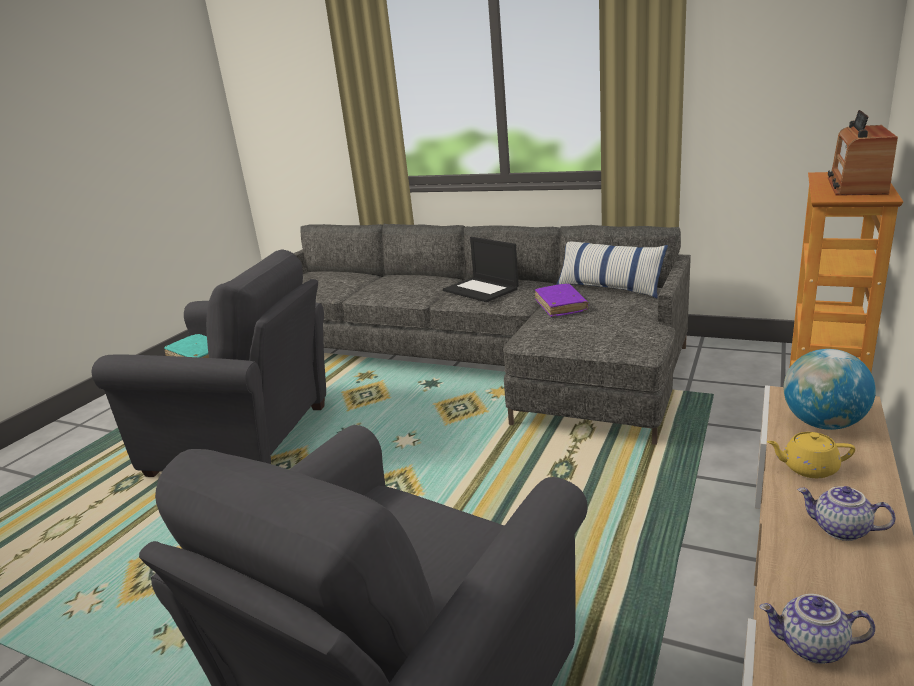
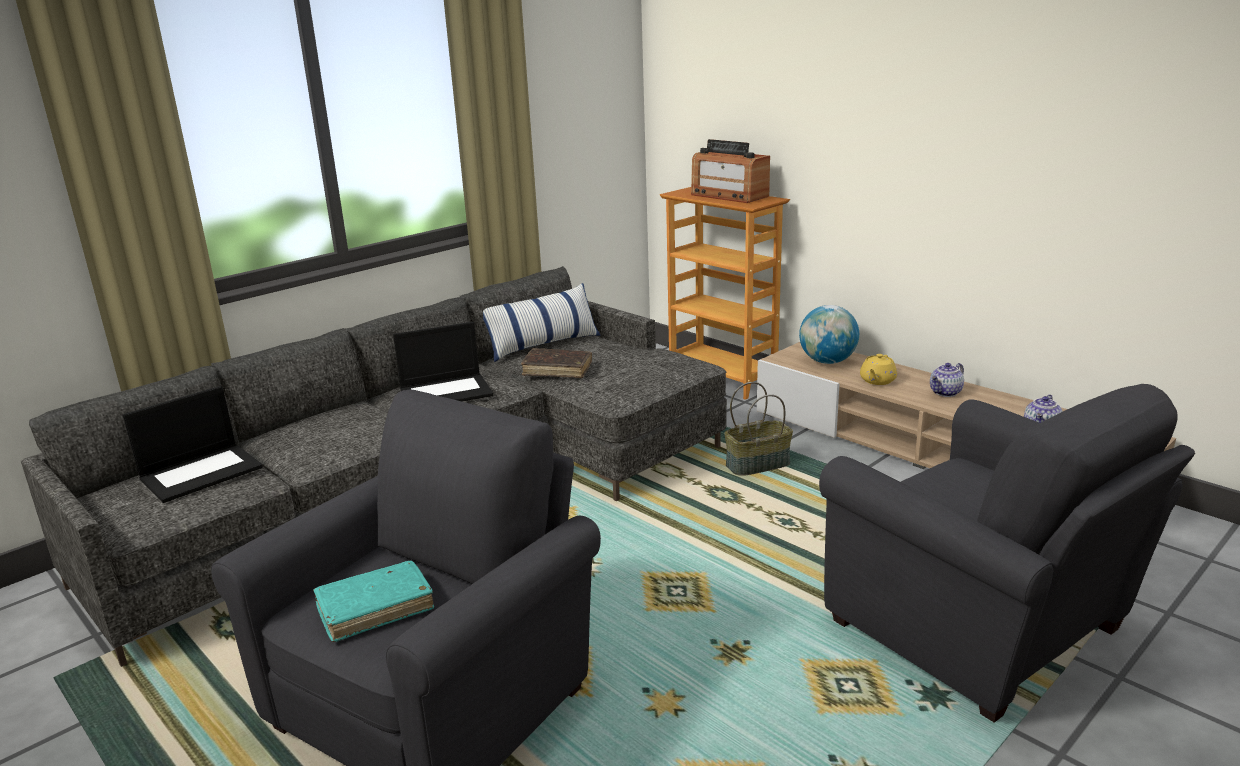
camera: 70 degrees left, 0 degrees up
purple book [535,284,588,317] -> brown book [521,348,592,378]
none -> laptop [122,386,263,503]
none -> basket [724,382,793,476]

